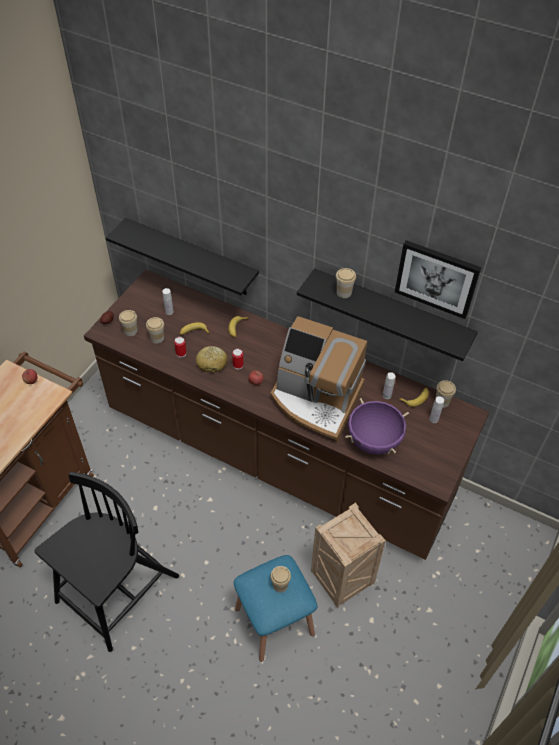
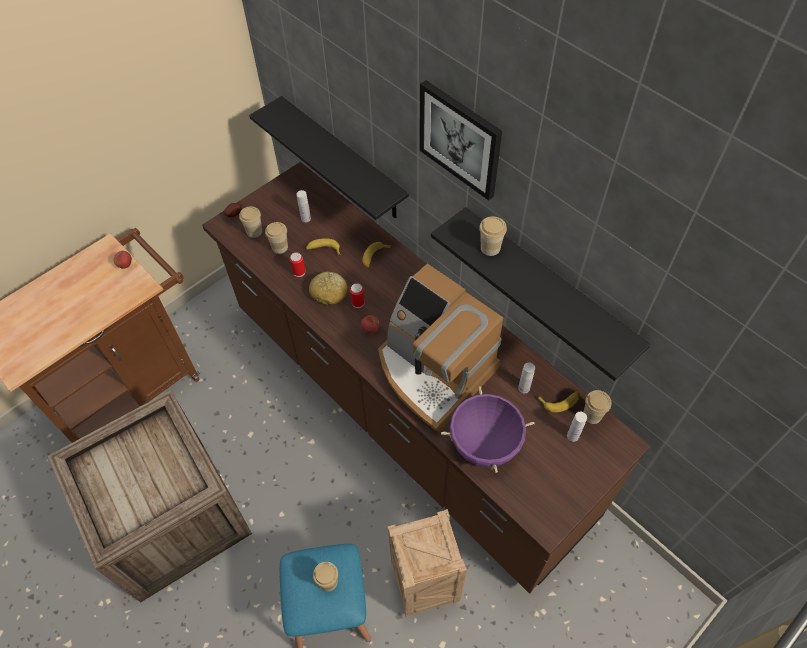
camera: 20 degrees right, 5 degrees up
black chair [34,472,179,652] -> crate [48,390,252,602]
picture [395,240,481,319] -> picture moved to [420,80,502,201]

